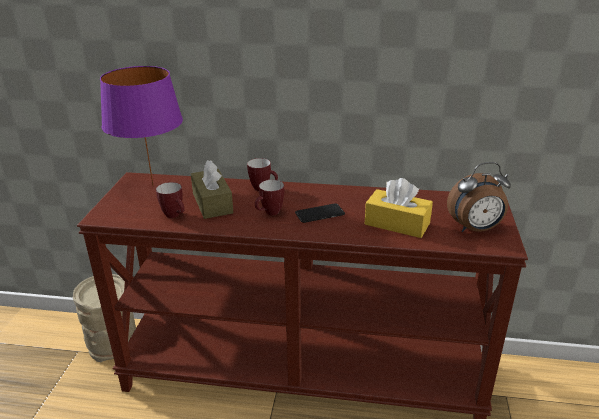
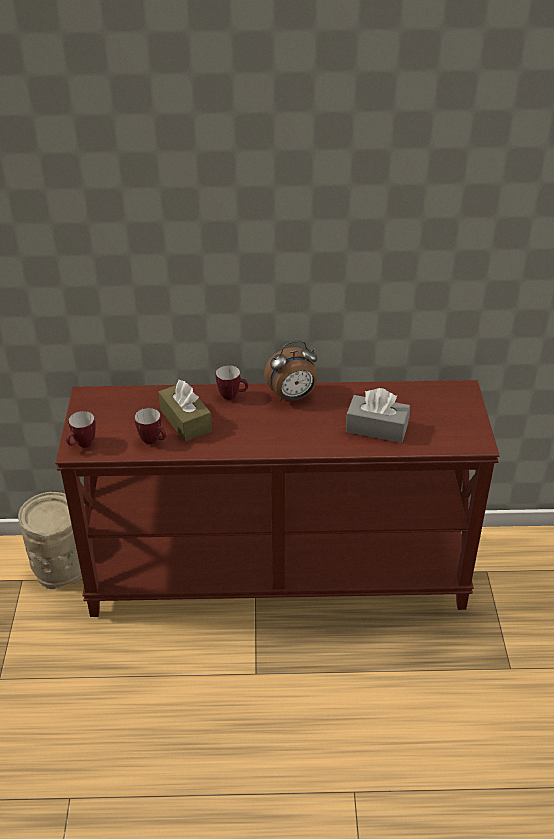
camera: 10 degrees left, 10 degrees up
purple table lamp [100,66,183,186] -> none
mug [255,180,284,215] -> mug moved to [66,411,96,448]
phone [295,203,345,223] -> none
yellow tissue box [365,178,433,238] -> grey tissue box [346,388,410,443]
alarm clock [447,162,511,232] -> alarm clock moved to [264,341,317,401]

